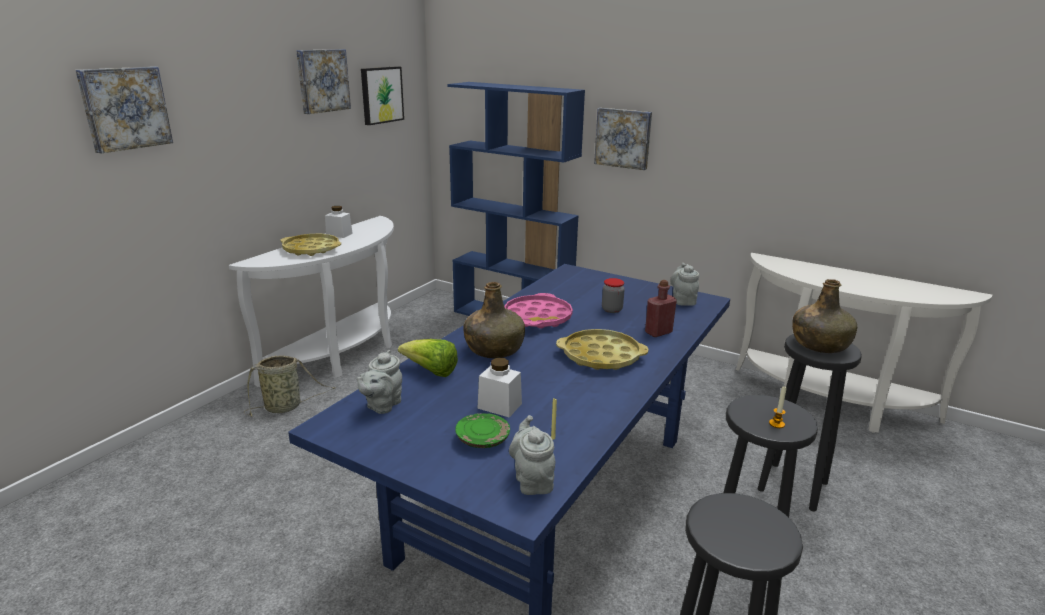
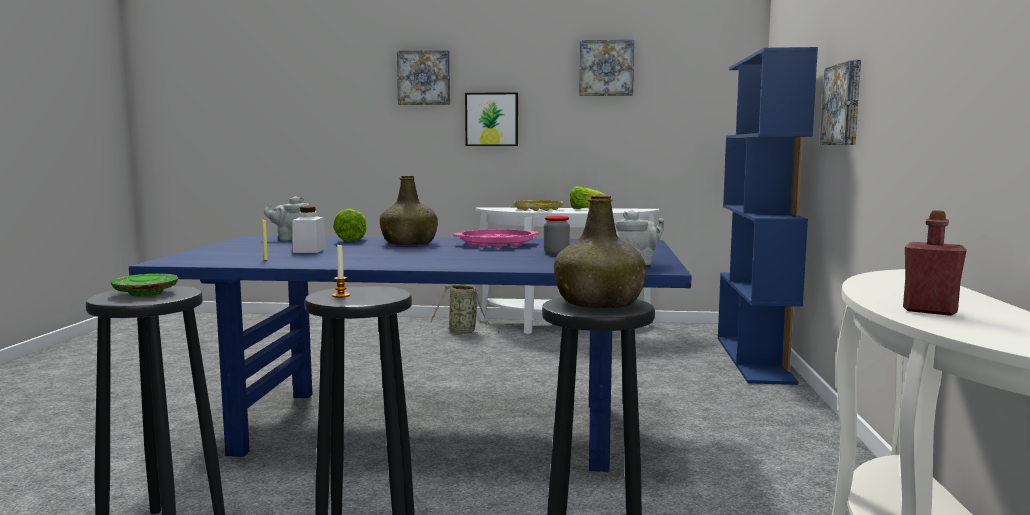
camera: 65 degrees right, 15 degrees down
white jar [325,206,353,238] -> lettuce [570,186,605,209]
picture [361,66,404,125] -> picture moved to [465,92,518,146]
green plate [455,413,510,448] -> green plate moved to [110,274,178,296]
grey teapot [509,415,555,495] -> none
yellow tray [556,329,649,370] -> none
red bottle [645,280,677,337] -> red bottle moved to [903,210,967,316]

